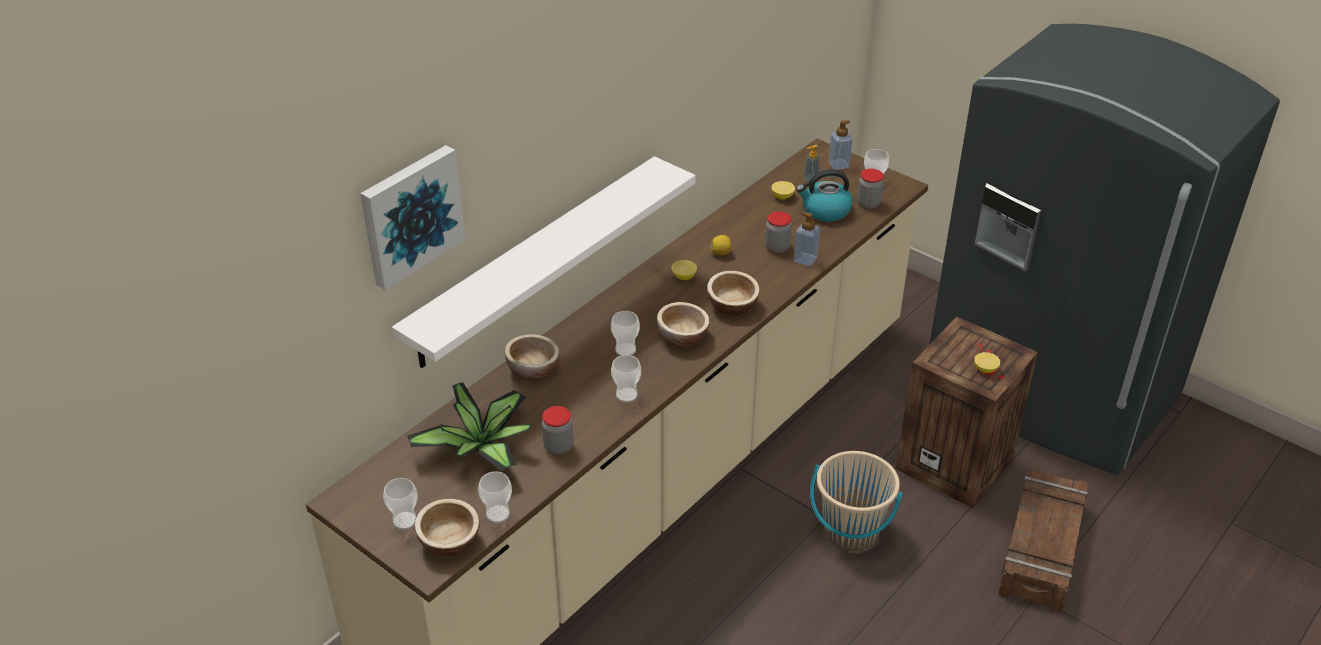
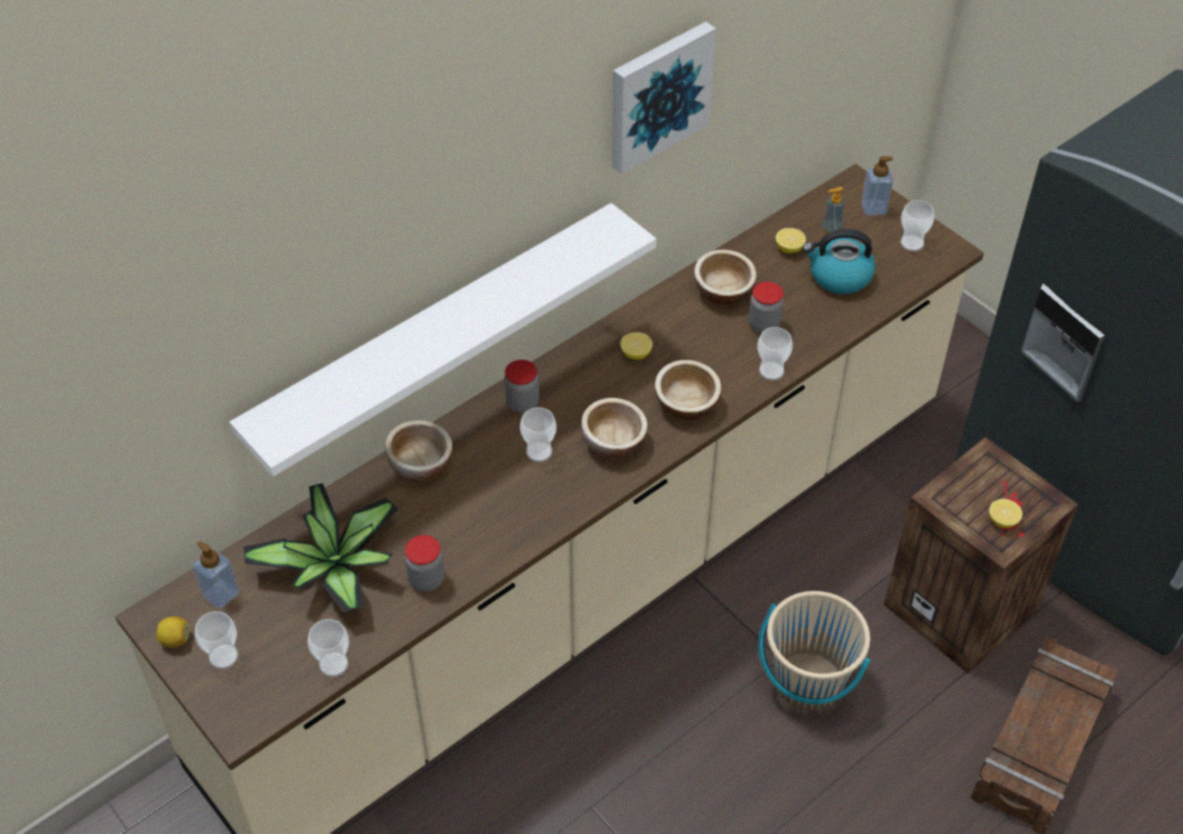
camera: 10 degrees right, 10 degrees up
picture [360,145,466,290] -> picture moved to [612,22,716,174]
bowl [415,499,480,556] -> bowl moved to [694,250,757,305]
cup [611,355,641,402] -> cup moved to [757,327,793,380]
lemon [710,235,731,255] -> lemon moved to [157,616,190,647]
soap dispenser [794,212,820,266] -> soap dispenser moved to [193,541,239,609]
jar [857,169,884,209] -> jar moved to [504,360,539,413]

